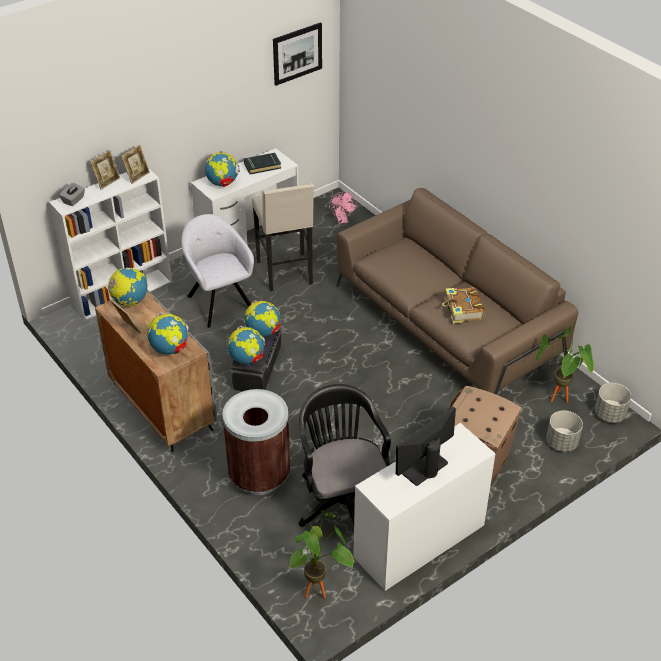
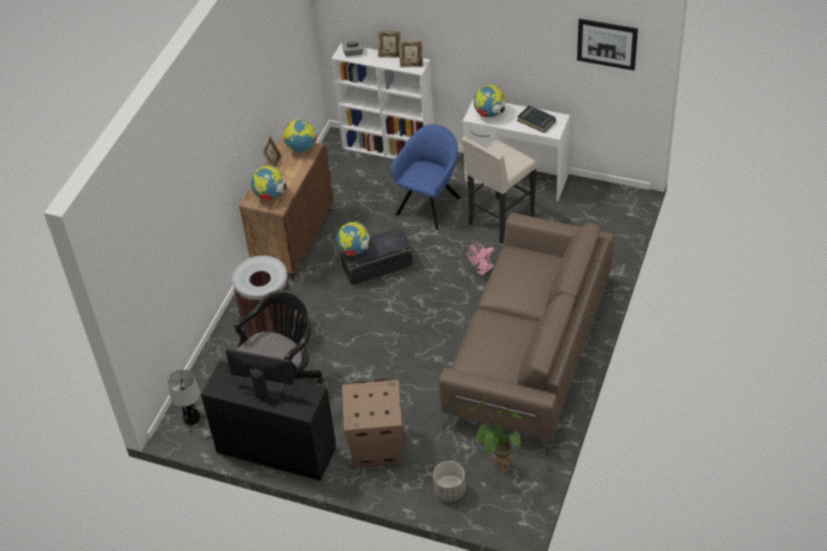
camera: 60 degrees right, 5 degrees up
grey cabinet [95,289,217,453] -> brown cabinet [239,136,333,280]
grey armchair [181,214,254,328] -> blue armchair [390,124,461,230]
globe [244,300,280,337] -> none
potted plant [289,509,354,598] -> table lamp [168,370,200,425]
pink fan [329,192,357,224] -> pink fan moved to [468,243,494,276]
white desk [353,423,496,591] -> black desk [201,361,336,481]
book [442,287,484,324] -> none
grey planter [595,383,631,423] -> none

